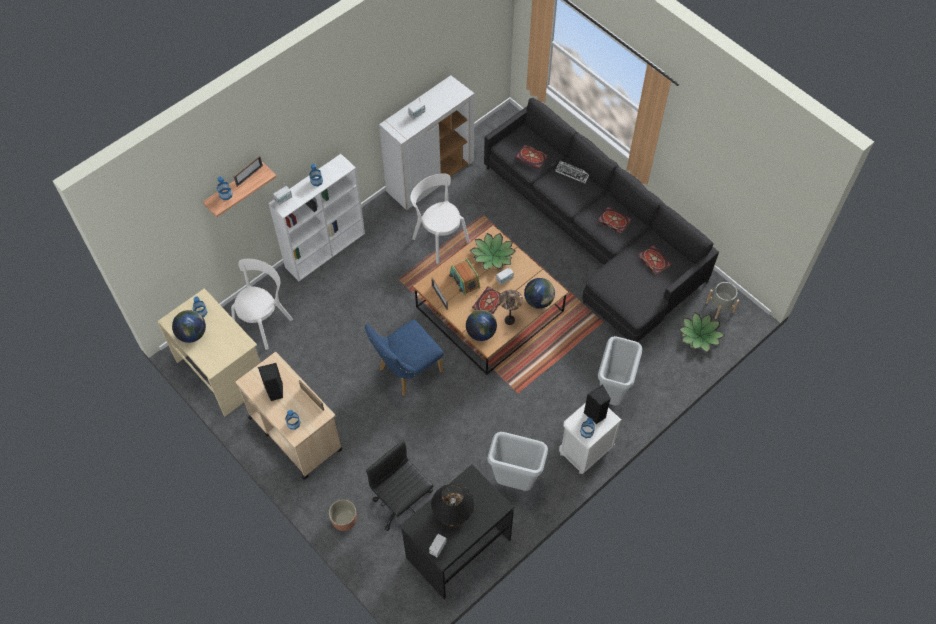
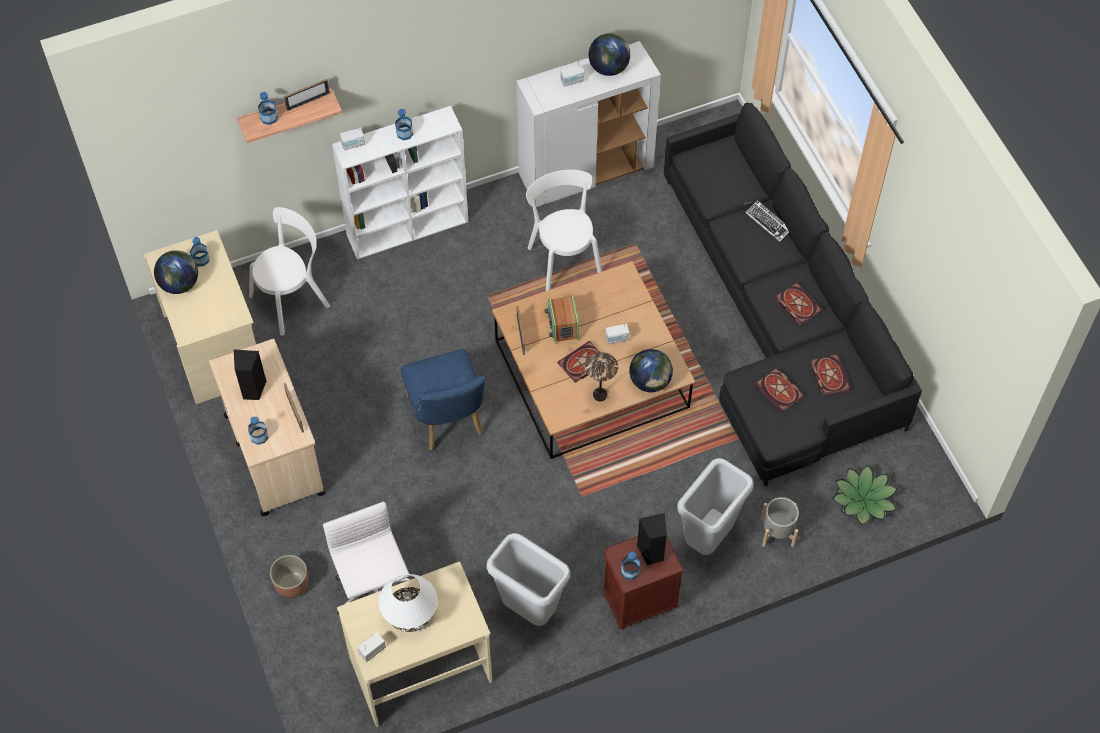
camera: 20 degrees right, 0 degrees up
blue chair [365,319,444,396] -> blue chair turned 90 degrees counterclockwise [401,349,486,450]
black office chair [366,440,433,531] -> white office chair [323,502,411,615]
black desk [400,465,514,600] -> beige desk [337,561,492,727]
black table lamp [431,484,475,527] -> white table lamp [379,574,438,632]
globe [466,310,497,341] -> globe moved to [589,33,630,76]
potted plant [470,233,515,270] -> none
book [515,144,548,169] -> book moved to [755,368,804,413]
white nightstand [559,403,621,474] -> brown nightstand [602,536,684,630]
grey planter [706,282,739,319] -> grey planter moved to [761,497,799,547]

